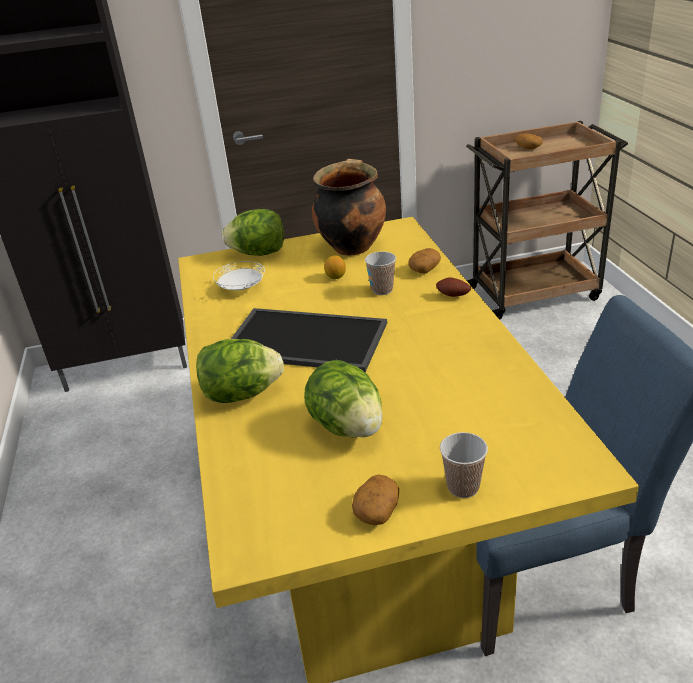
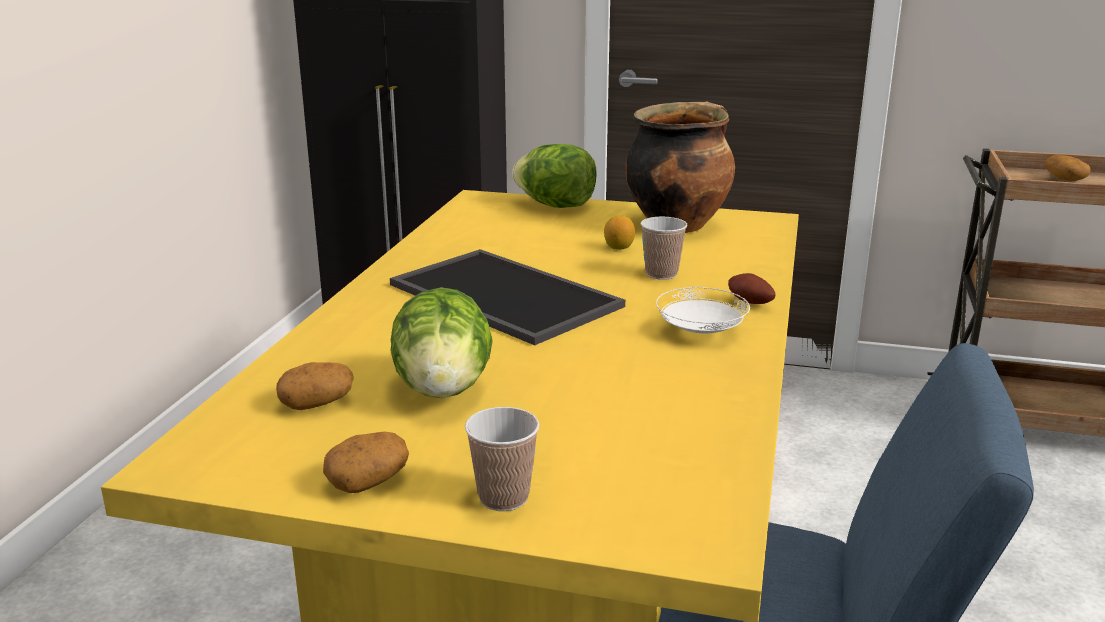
camera: 25 degrees right, 10 degrees down
lettuce [196,339,284,403] -> none
white plate [213,261,265,290] -> white plate moved to [656,287,750,334]
potato [408,248,441,274] -> potato moved to [276,362,354,410]

